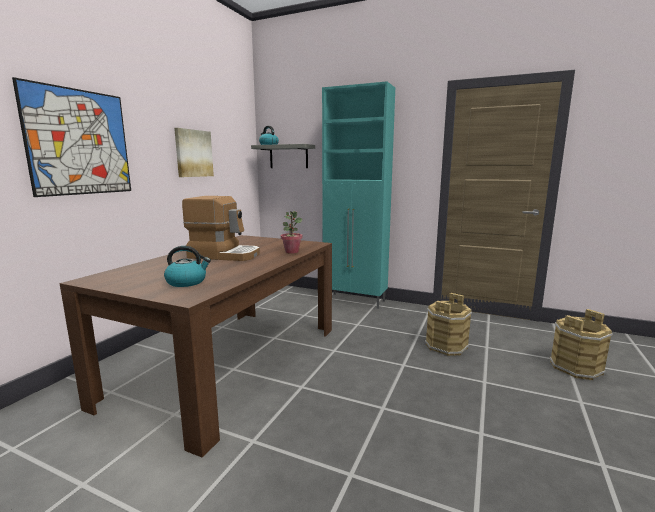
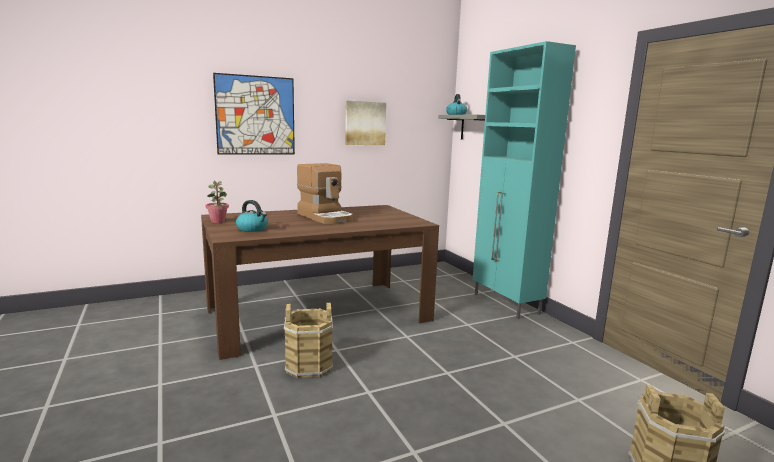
camera: 40 degrees right, 0 degrees up
potted plant [281,211,302,254] -> potted plant moved to [206,181,229,223]
brown bucket [425,293,472,356] -> brown bucket moved to [284,303,333,378]

